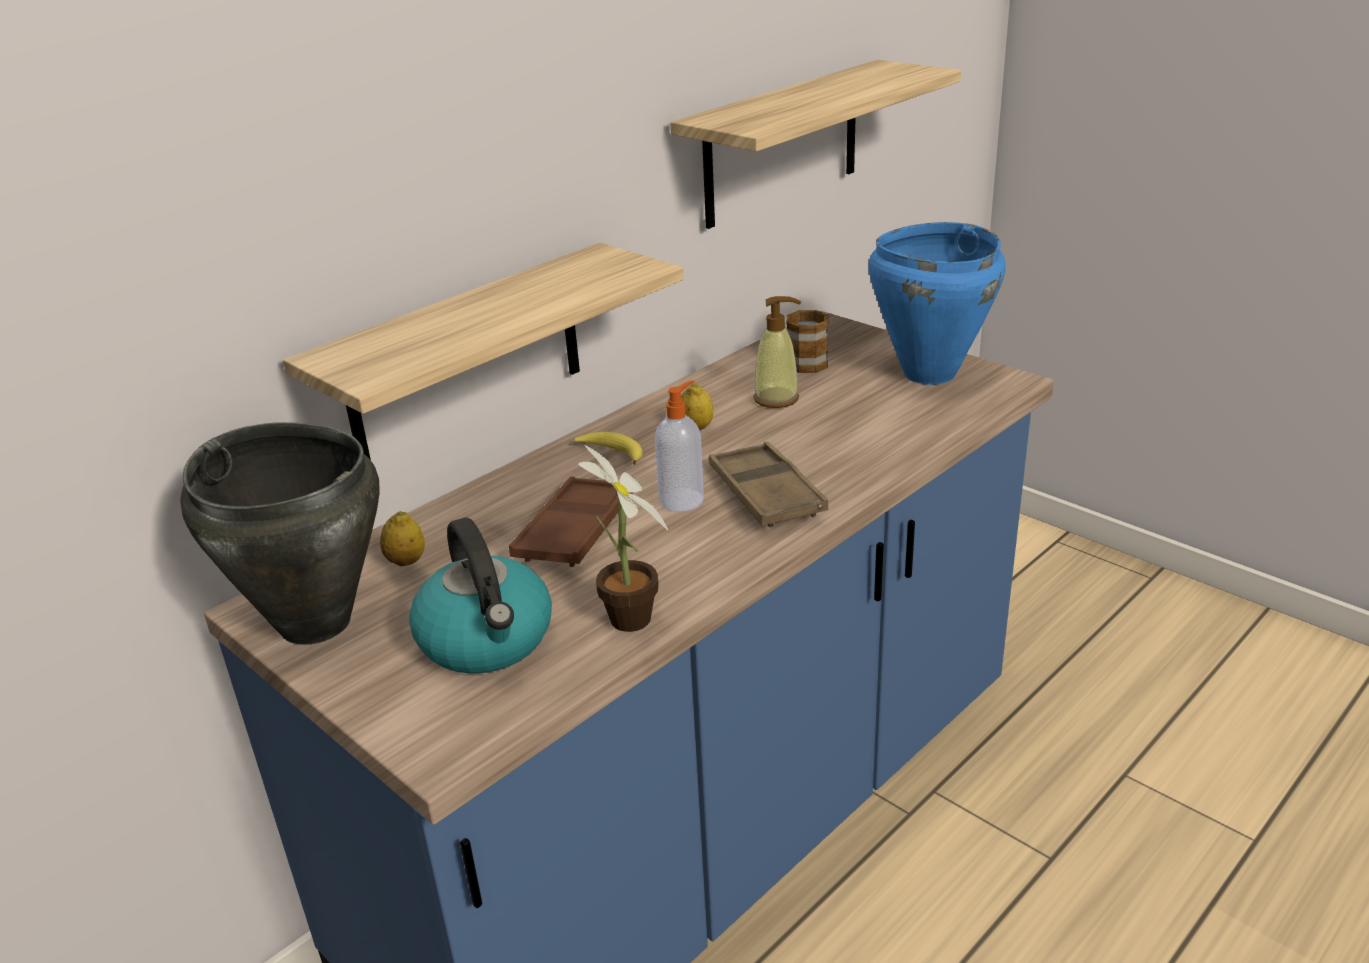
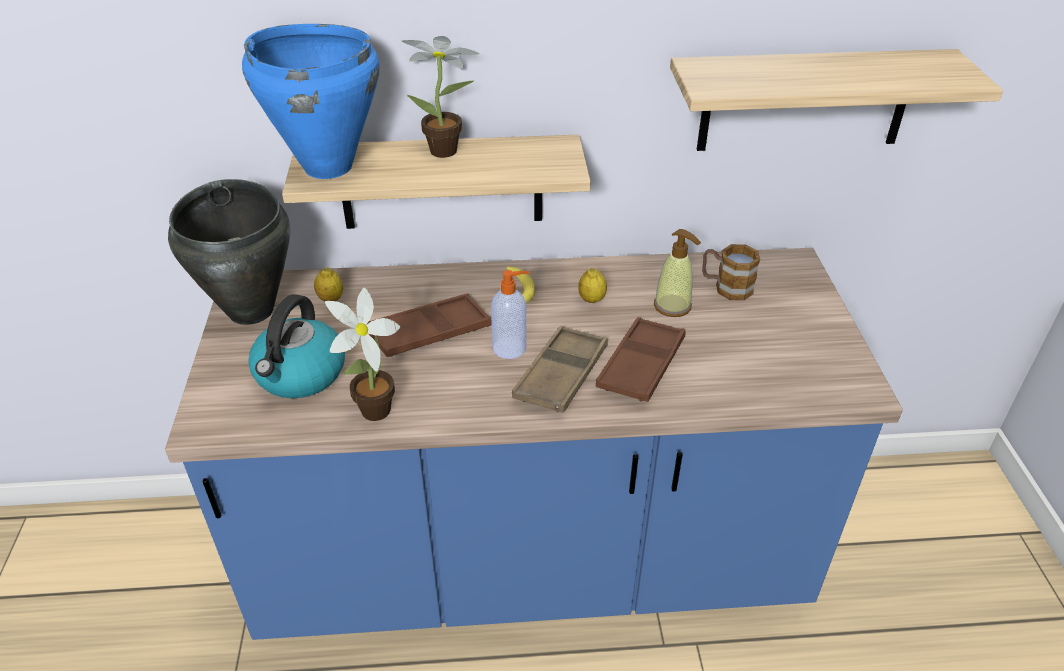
camera: 40 degrees right, 10 degrees up
blue cooking pot [868,222,1006,385] -> blue cooking pot moved to [242,24,380,179]
none -> potted plant [402,36,480,158]
none -> brown tray [596,317,686,402]

